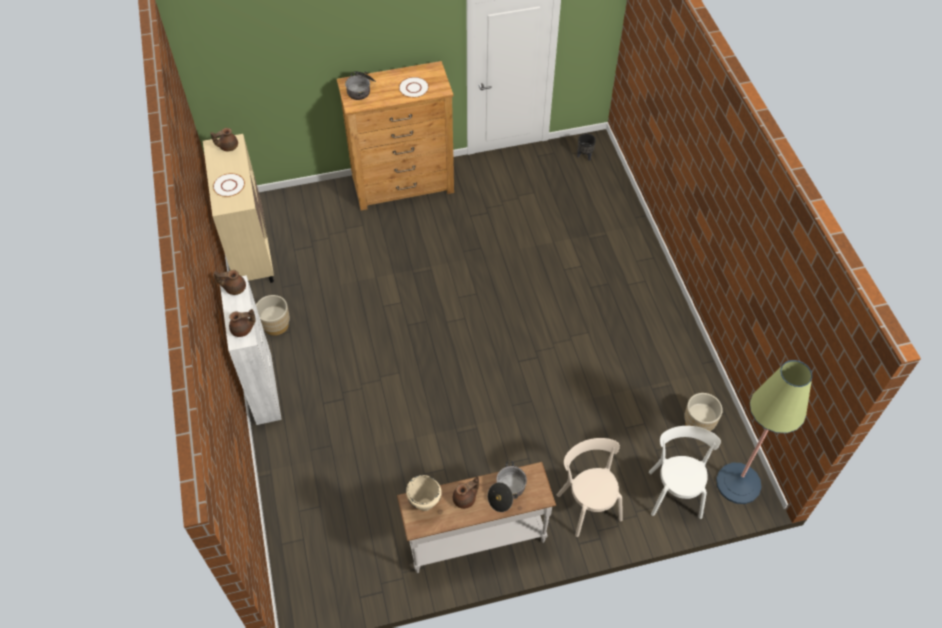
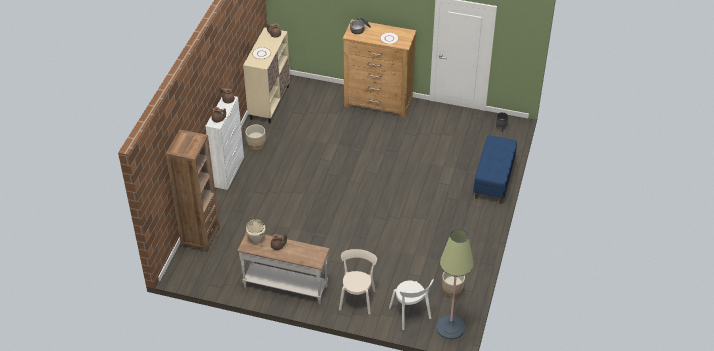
camera: 30 degrees right, 10 degrees down
cooking pot [488,460,527,512] -> none
white chair [649,426,721,519] -> white chair turned 120 degrees clockwise [389,279,434,330]
none -> brown bookcase [166,130,220,252]
none -> blue bench [473,135,517,204]

